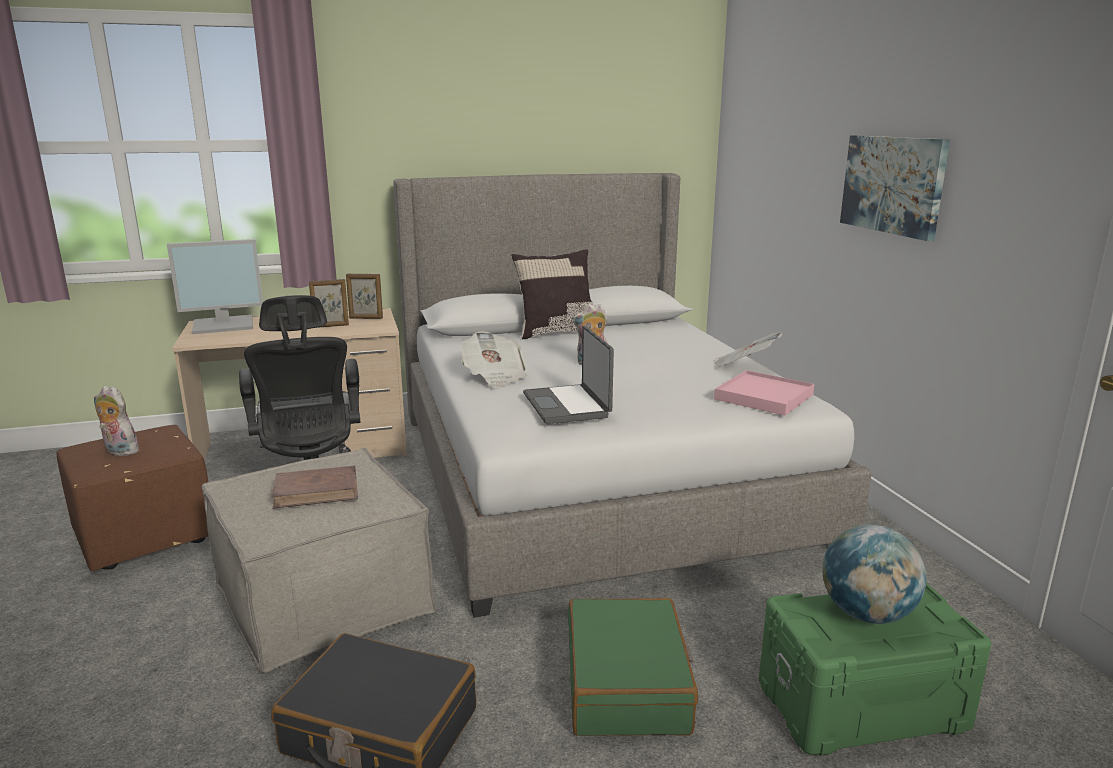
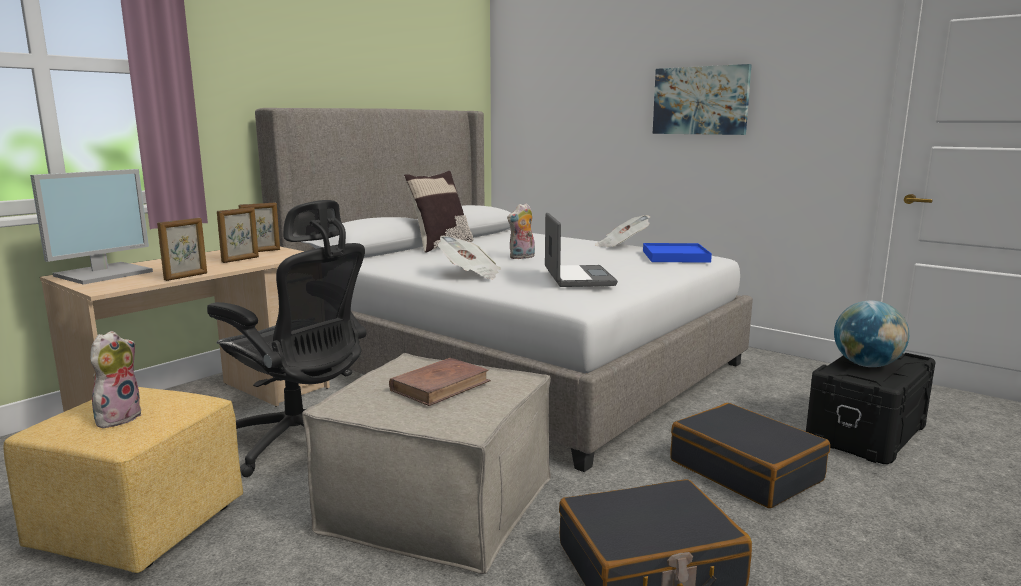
camera: 35 degrees left, 5 degrees down
brown ottoman [57,425,208,571] -> yellow ottoman [3,387,243,573]
plush toy [94,386,139,456] -> plush toy turned 120 degrees clockwise [90,331,141,428]
laptop [523,326,614,424] -> laptop turned 135 degrees counterclockwise [545,213,618,287]
green suitcase [568,598,698,736] -> black suitcase [670,403,830,508]
pink tray [714,370,814,416] -> blue tray [643,243,712,263]
green storage box [759,583,991,756] -> black storage box [806,353,935,464]
none -> picture frame [157,218,207,281]

